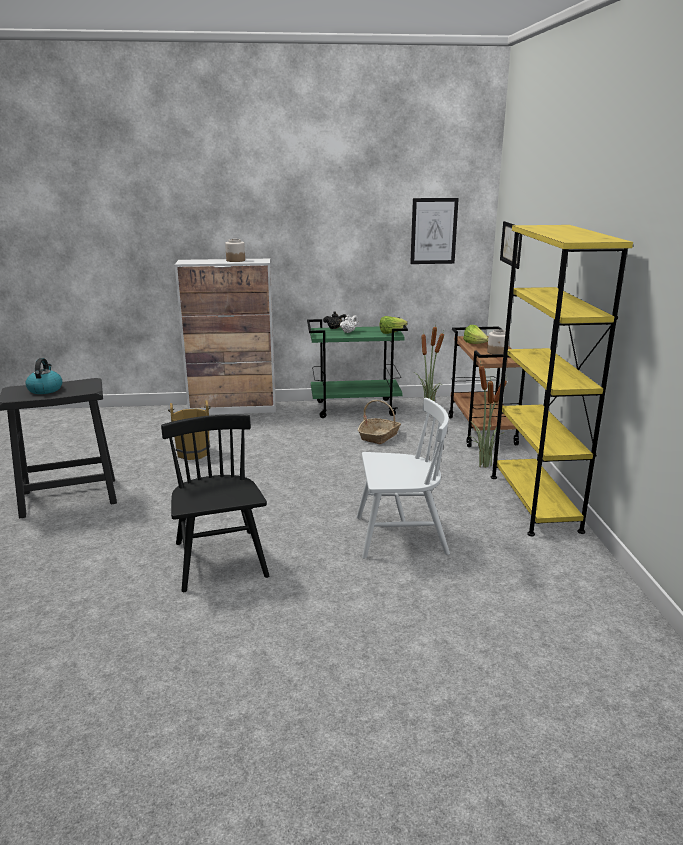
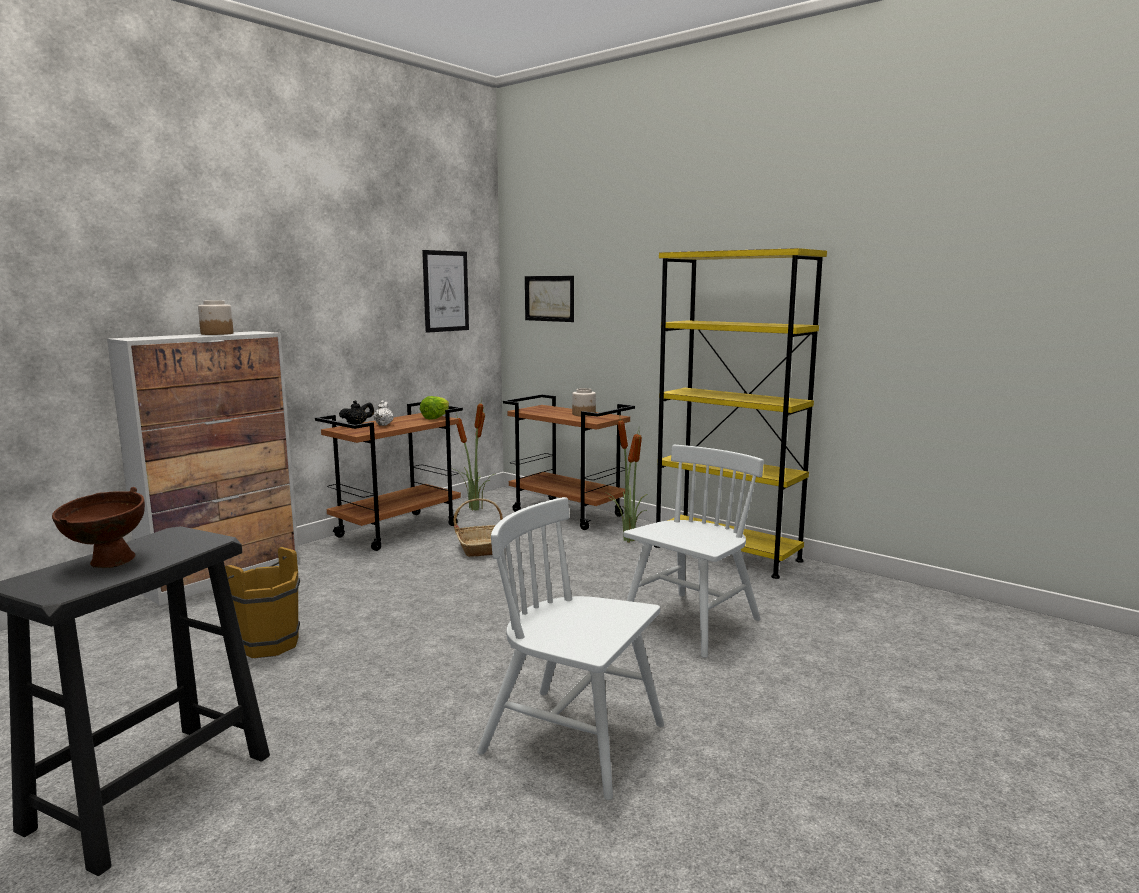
camera: 45 degrees left, 10 degrees down
kettle [25,358,62,394] -> brown bowl [52,487,145,568]
black chair [161,414,269,592] -> white chair [477,497,664,800]
green cart [307,319,408,418] -> brown cart [315,402,463,551]
lettuce [463,325,488,344] -> none

